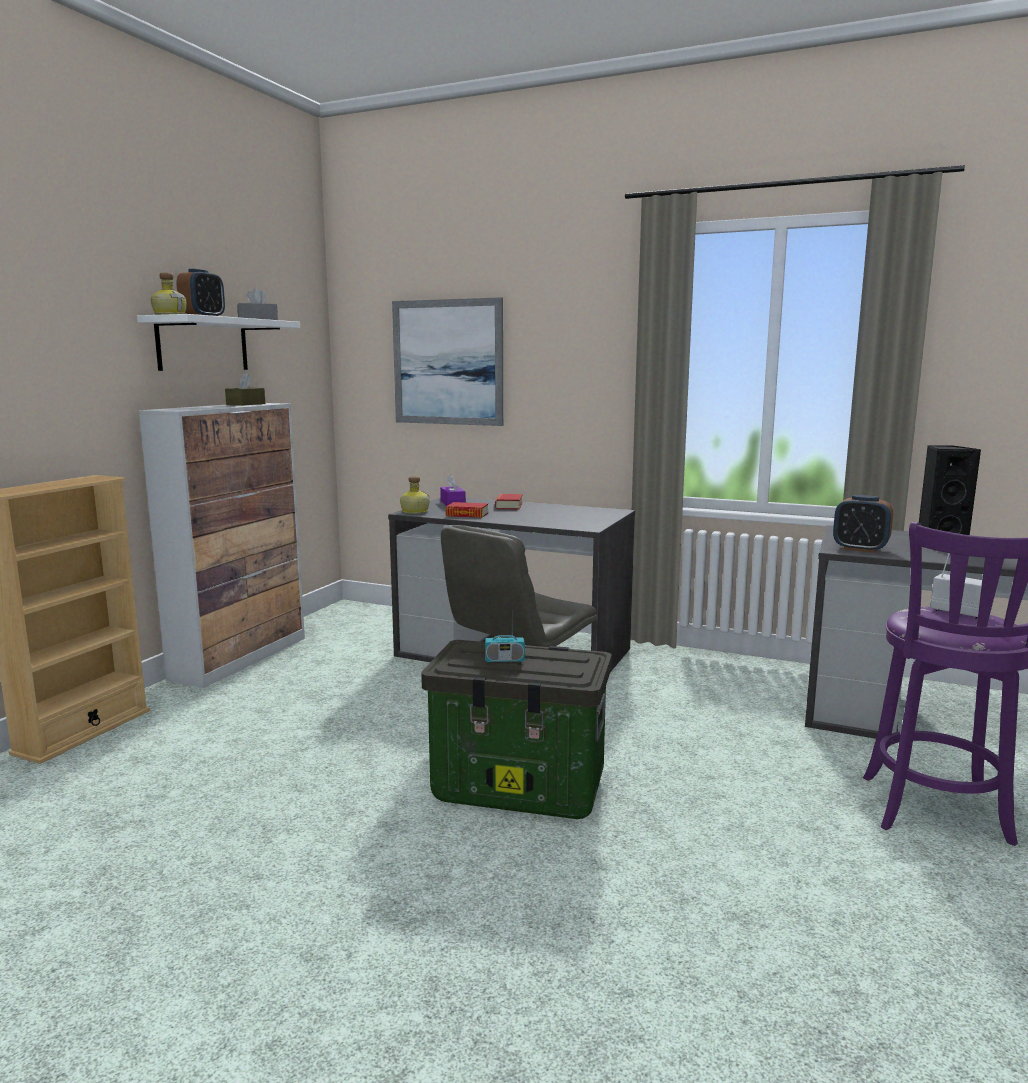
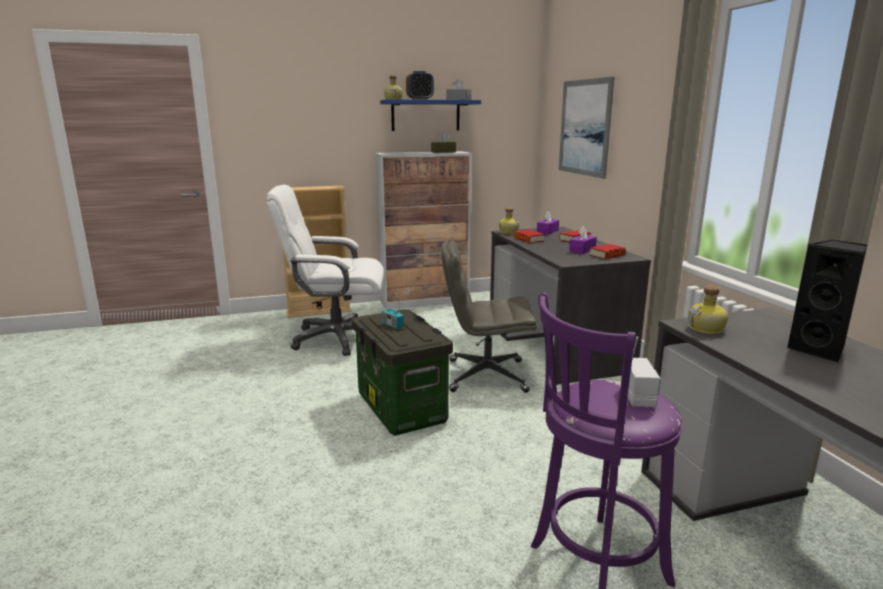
camera: 50 degrees right, 5 degrees up
white shelf [137,314,300,371] -> blue shelf [380,99,481,131]
alarm clock [833,495,893,553] -> bottle [688,286,728,334]
none -> white office chair [266,185,384,356]
none -> purple tissue box [569,226,597,254]
none -> book [589,244,626,259]

